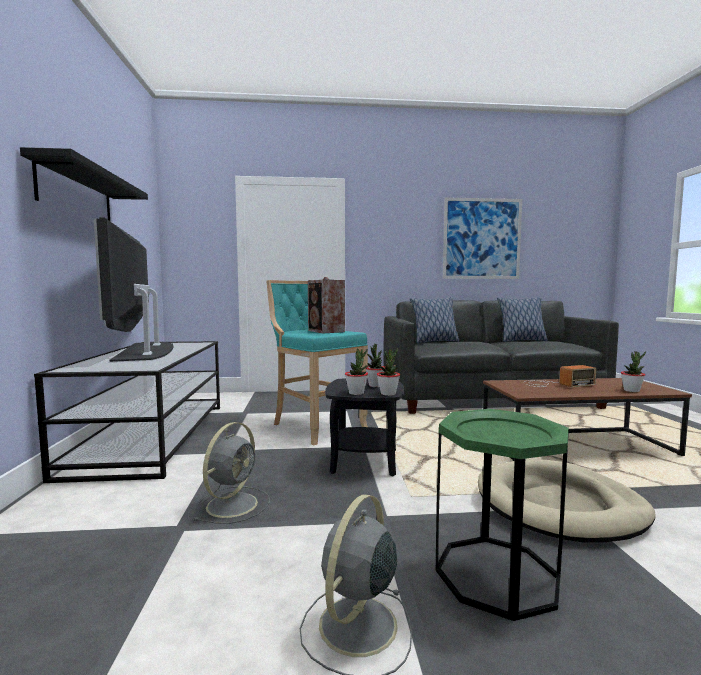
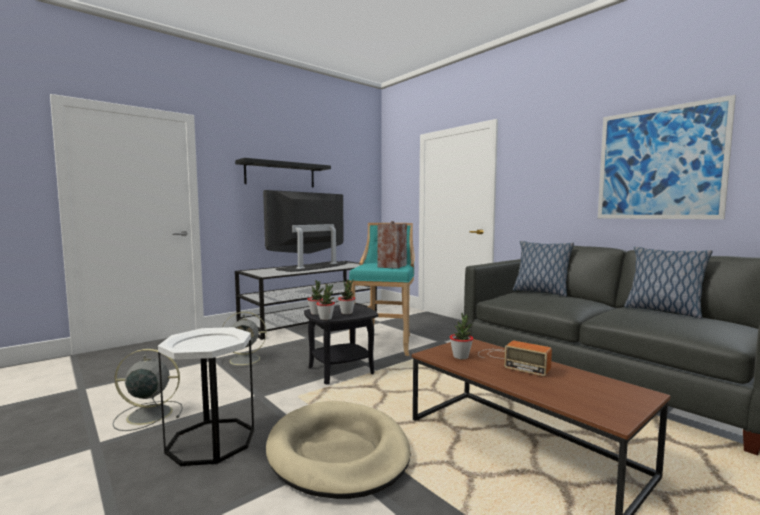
camera: 55 degrees right, 0 degrees up
green side table [436,409,569,621] -> white side table [158,327,254,466]
potted plant [621,351,646,392] -> potted plant moved to [449,313,473,359]

